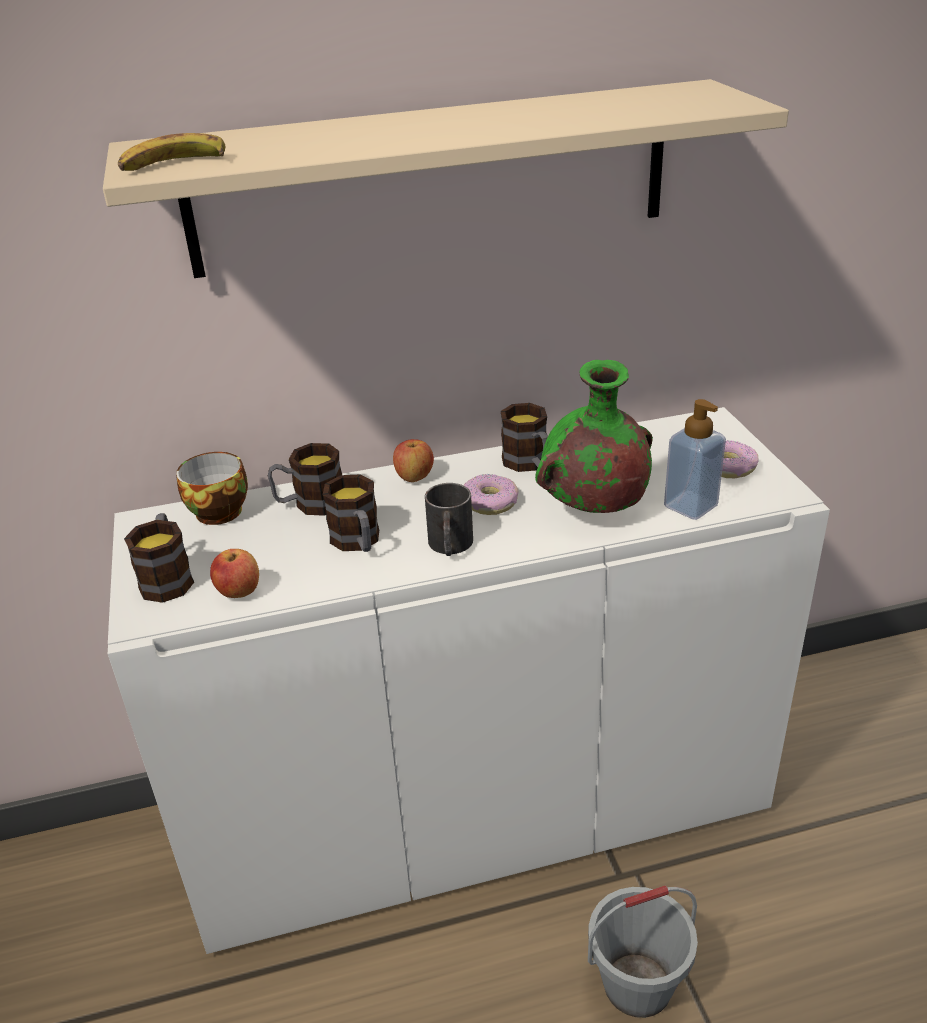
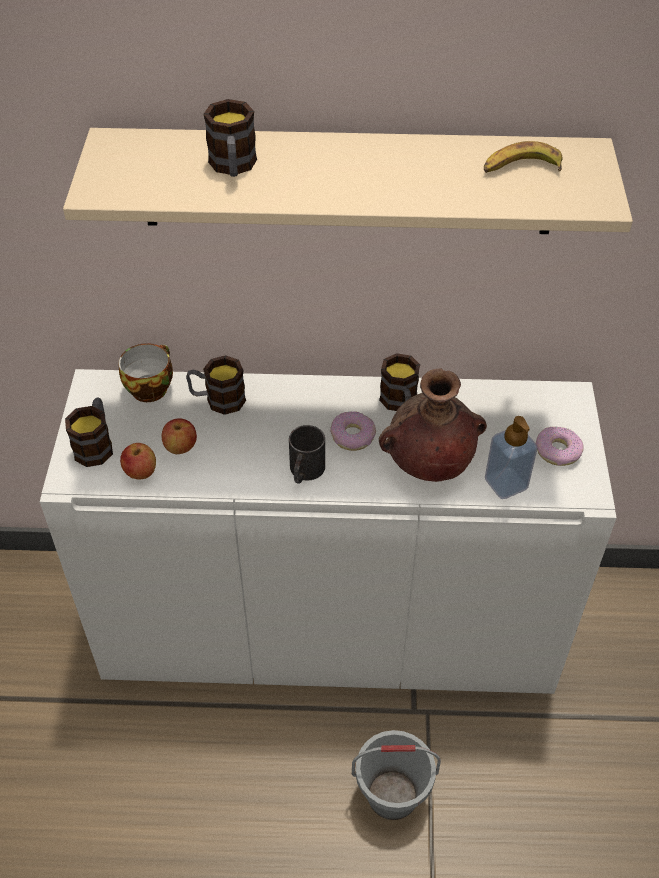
camera: 15 degrees right, 15 degrees up
banana [118,133,226,171] -> banana moved to [484,141,562,173]
mug [323,474,379,552] -> mug moved to [203,99,257,177]
apple [393,439,434,482] -> apple moved to [162,418,197,454]
green vase [535,360,653,513] -> brown vase [379,368,487,482]

